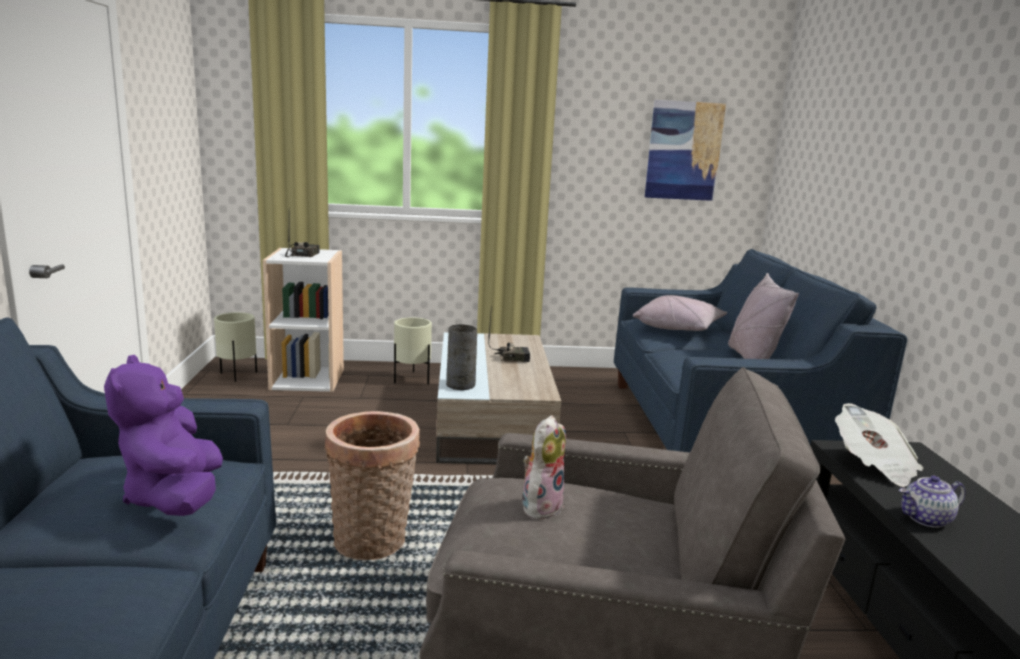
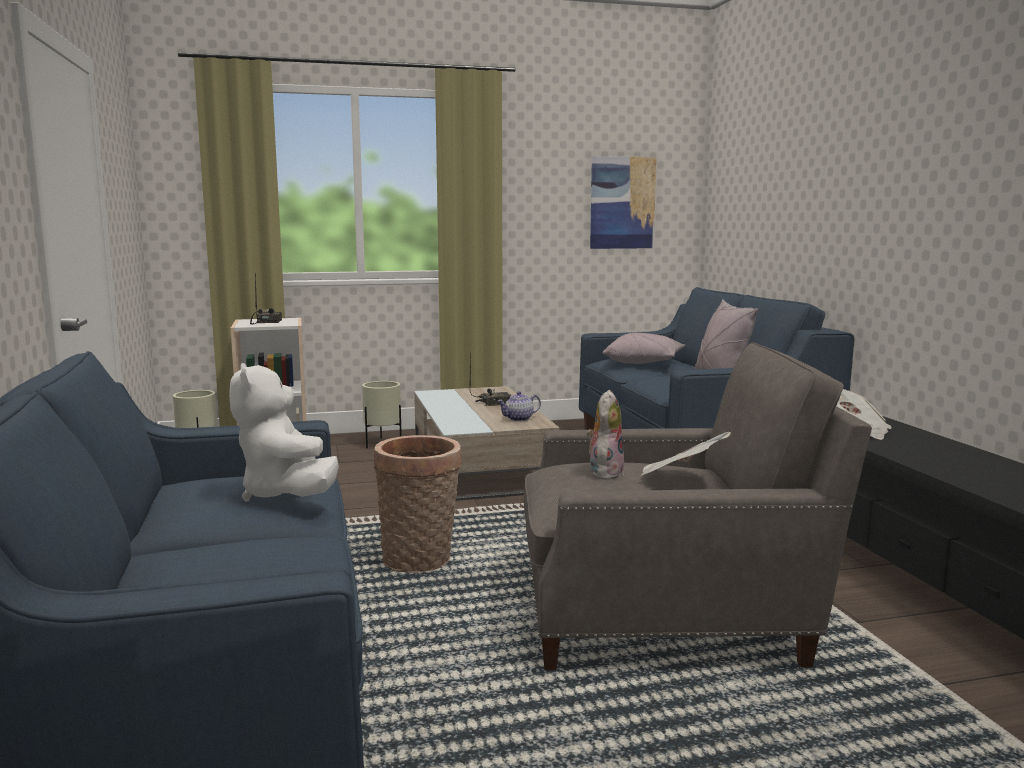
camera: 10 degrees left, 5 degrees down
purple plush toy [104,355,223,516] -> white plush toy [229,363,339,501]
grey vase [446,325,477,390] -> none
teapot [899,476,966,528] -> teapot moved to [498,391,541,421]
none -> newspaper [641,432,731,476]

